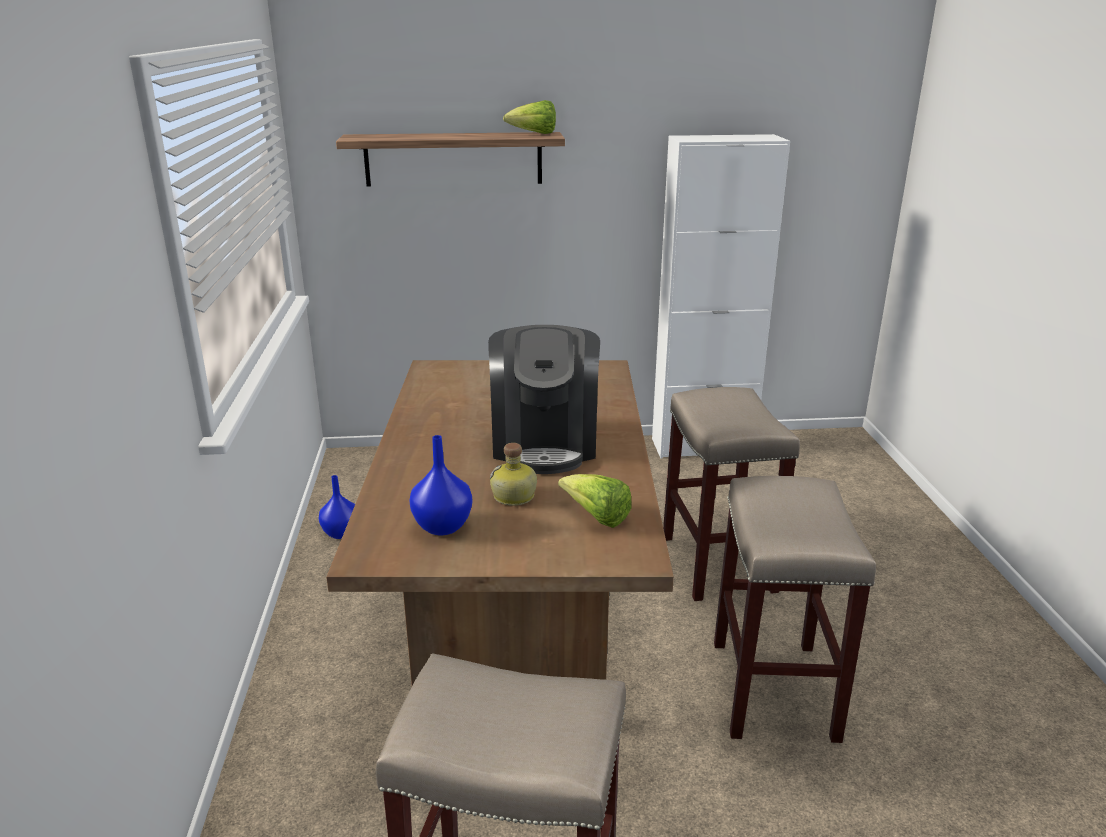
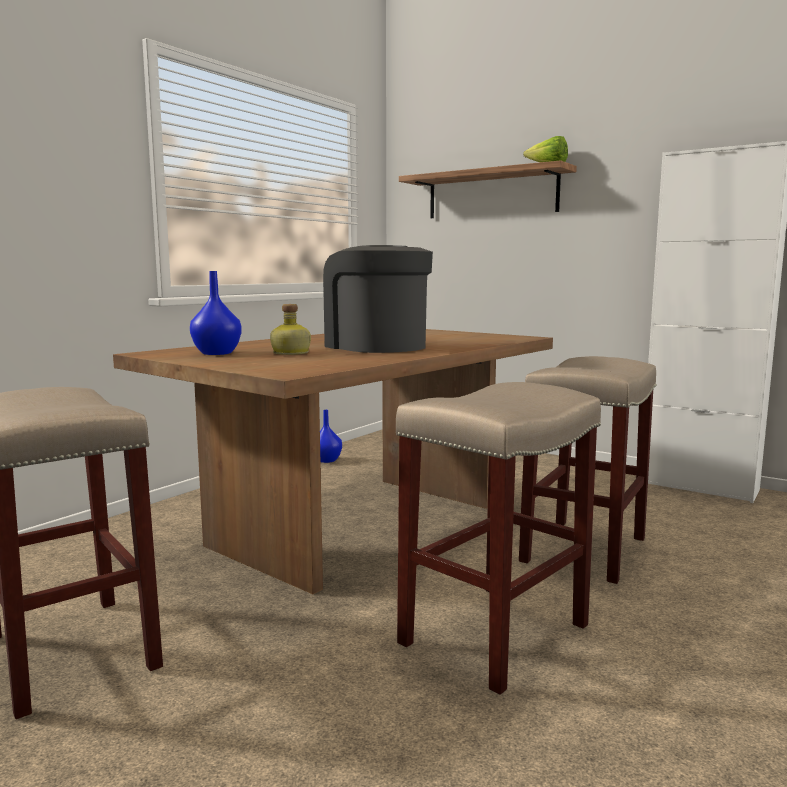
camera: 40 degrees right, 15 degrees down
coffee machine [488,325,600,474] -> coffee machine turned 105 degrees clockwise [323,245,433,353]
lettuce [558,474,631,528] -> none

